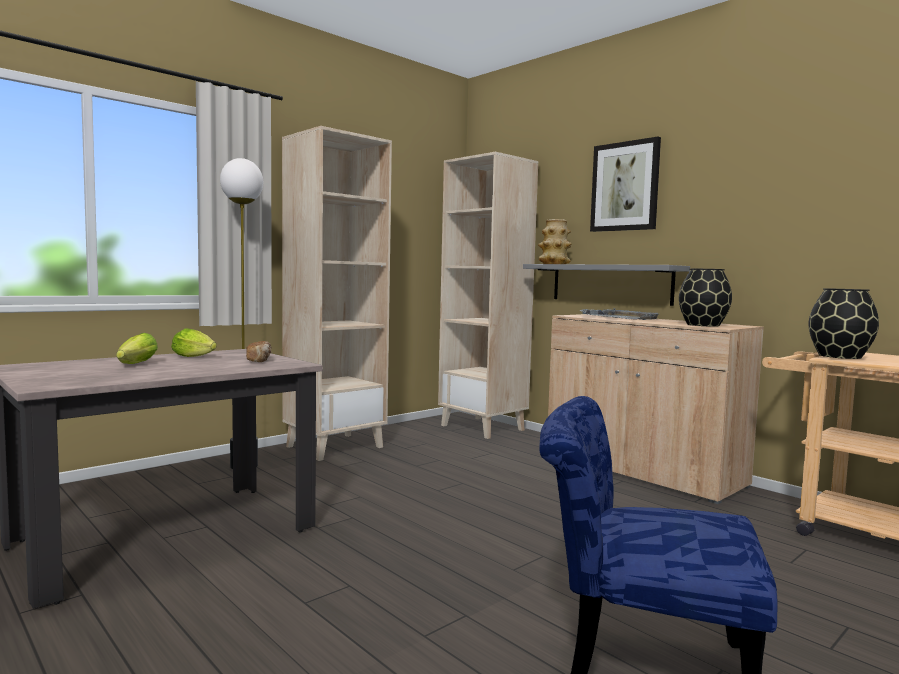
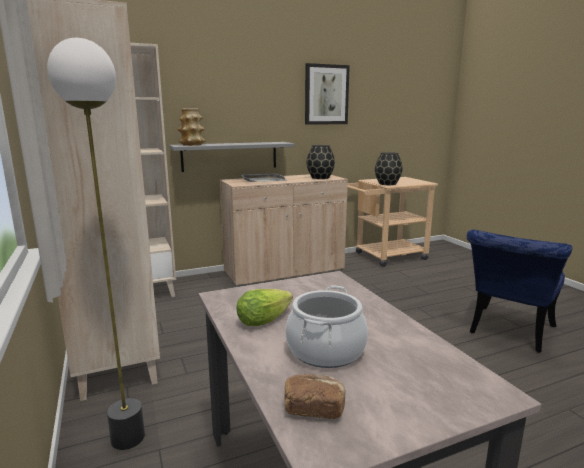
camera: 70 degrees left, 10 degrees up
lettuce [116,333,158,364] -> cooking pot [286,286,368,368]
bread [246,341,272,362] -> bread moved to [284,374,346,419]
picture [590,137,661,232] -> picture moved to [305,63,350,125]

